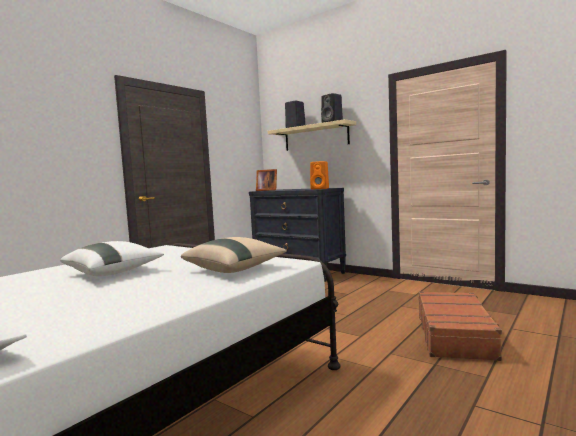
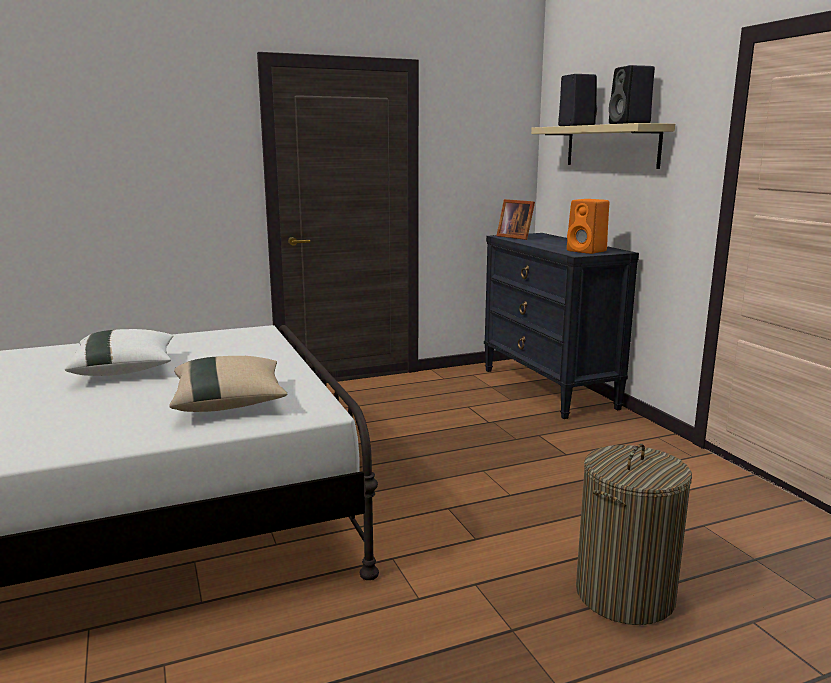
camera: 30 degrees right, 10 degrees up
brown suitcase [419,291,504,361] -> laundry basket [576,444,692,625]

